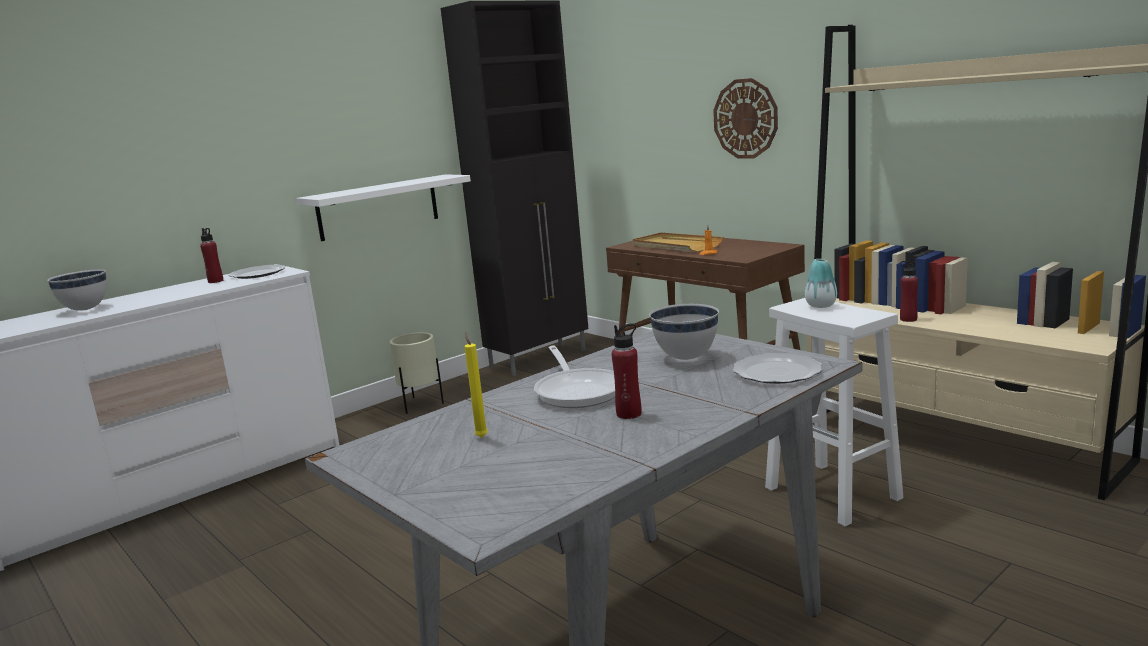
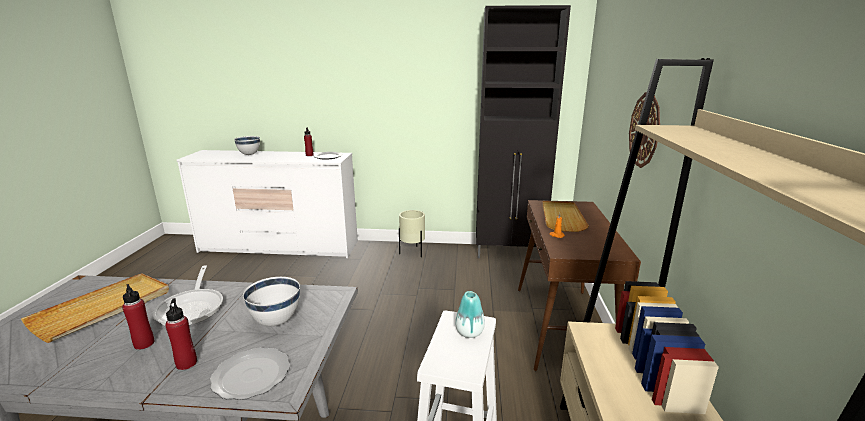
camera: 45 degrees right, 5 degrees up
white shelf [297,174,471,241] -> none
yellow candle [465,332,488,438] -> beige tray [21,273,169,343]
frying pan [534,345,615,408] -> frying pan turned 45 degrees counterclockwise [153,265,223,326]
red bottle [900,261,918,322] -> red bottle moved to [165,298,197,370]

